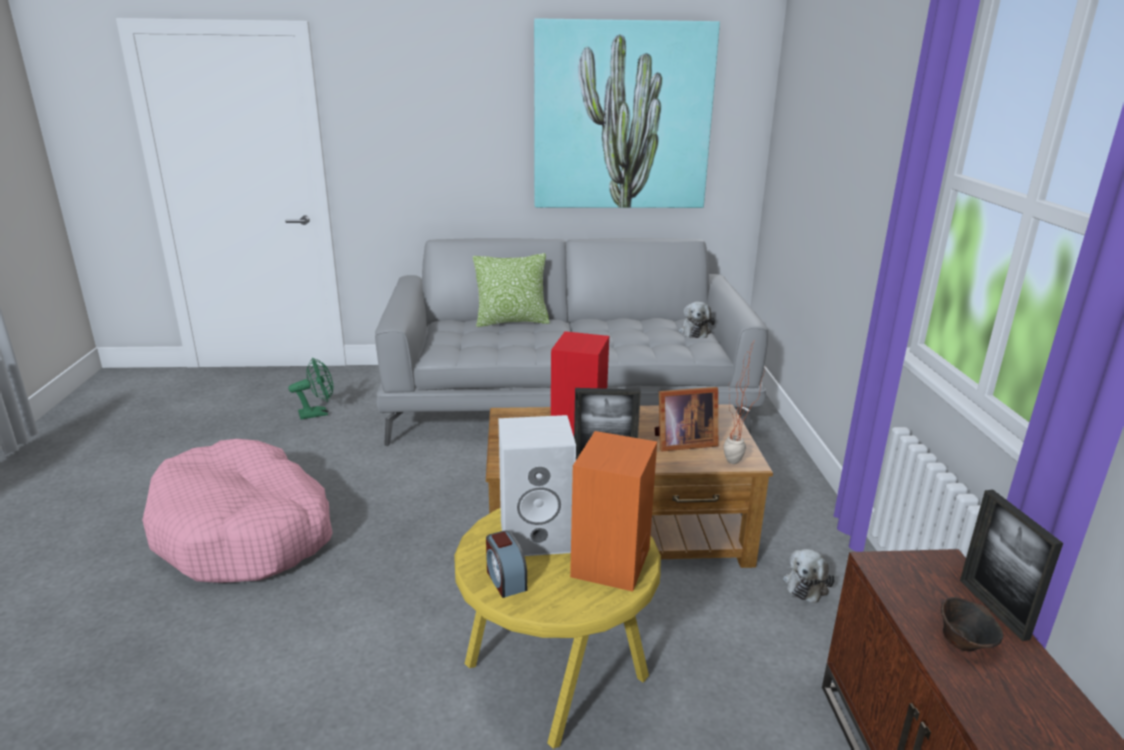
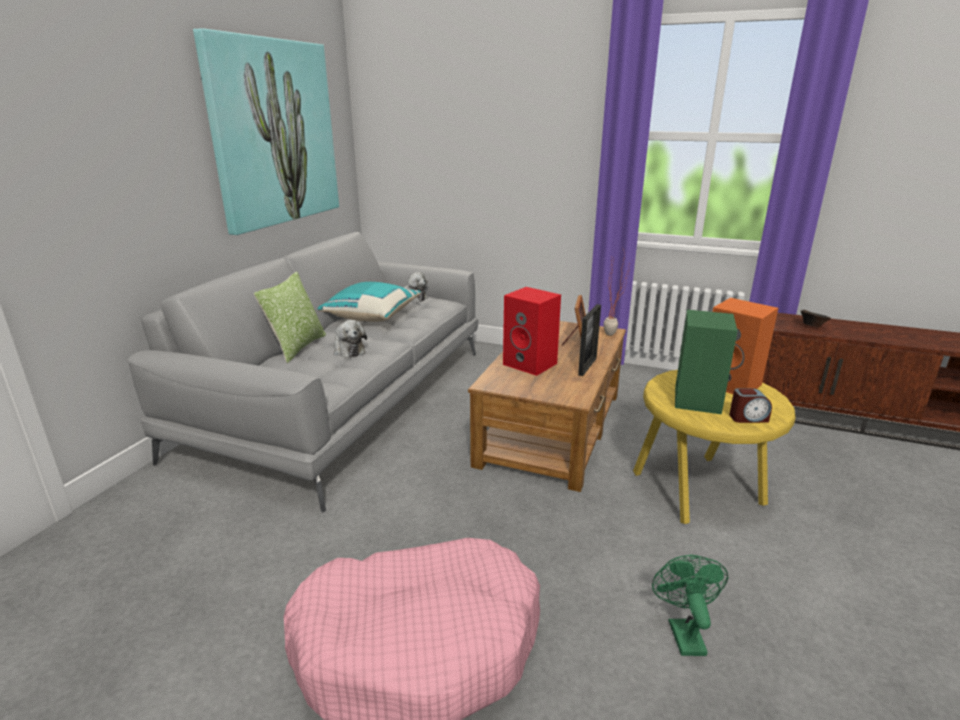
camera: 65 degrees left, 0 degrees up
green fan [289,358,334,420] -> green fan moved to [652,555,729,656]
white speaker [498,415,576,556] -> green speaker [675,310,737,414]
plush toy [783,549,835,603] -> plush toy moved to [334,320,367,358]
picture frame [960,490,1063,641] -> none
none -> turquoise pillow [317,282,421,322]

